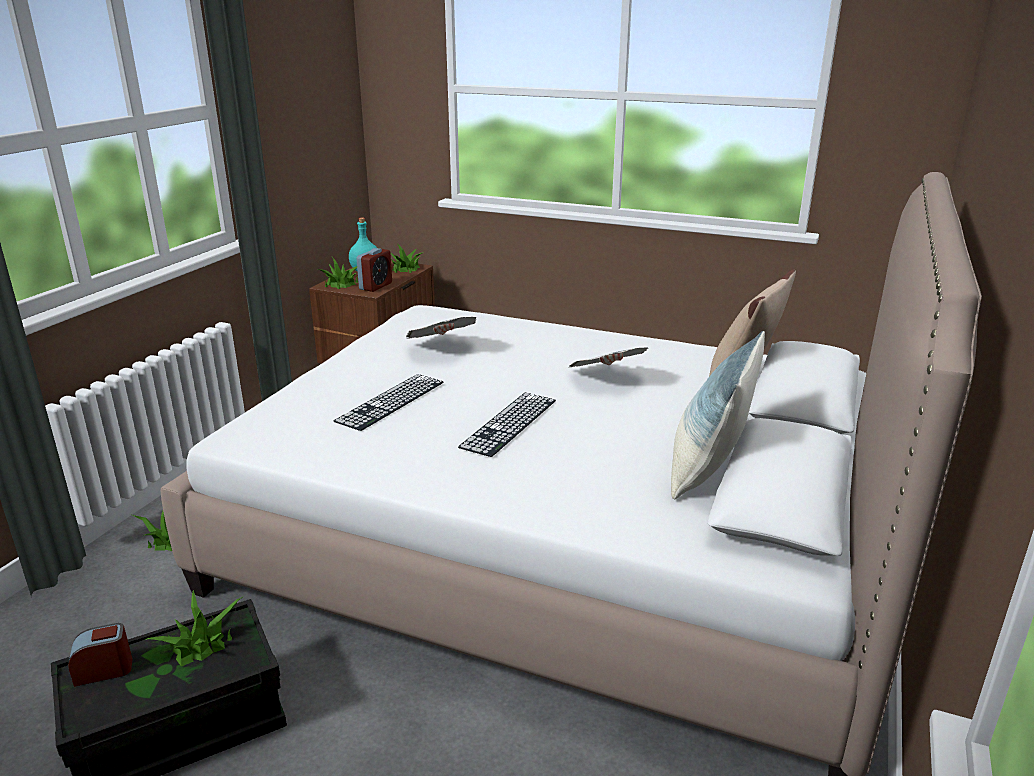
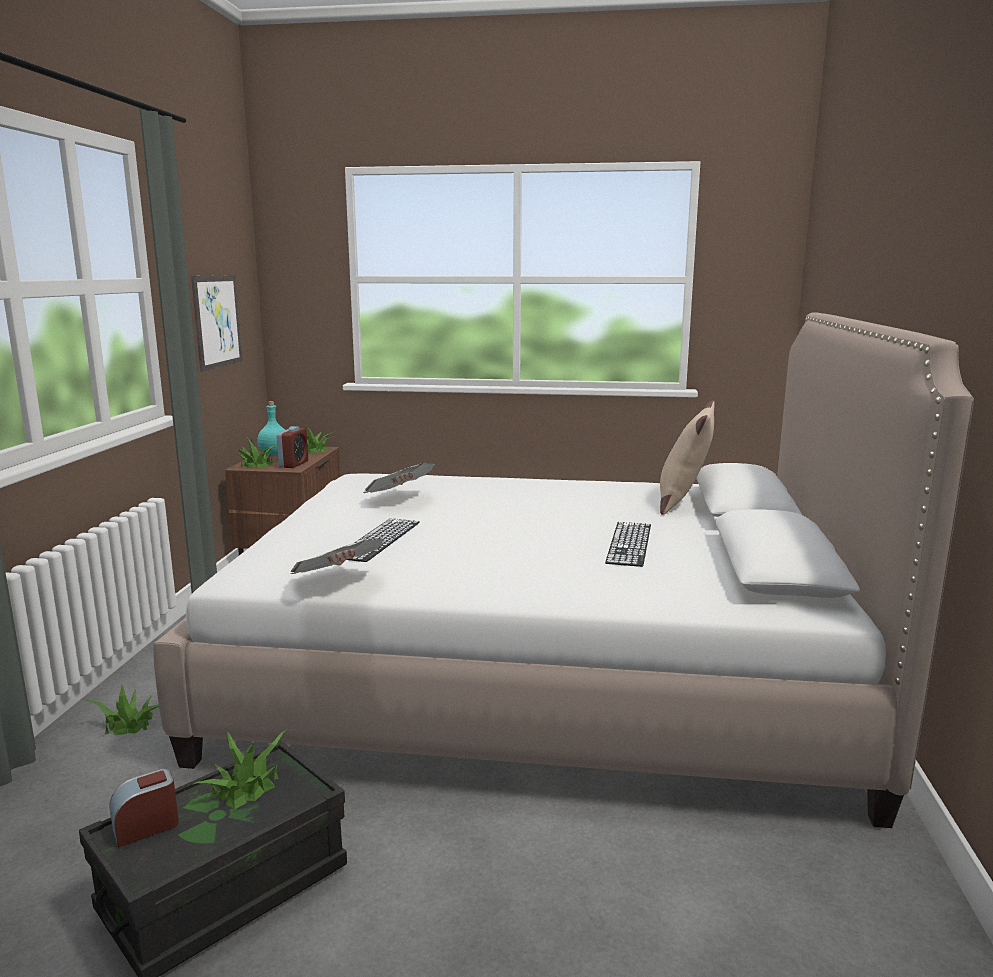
camera: 15 degrees left, 10 degrees down
keyboard [458,393,556,457] -> keyboard moved to [605,522,651,567]
newspaper [570,348,648,367] -> newspaper moved to [291,539,385,574]
pillow [671,331,765,499] -> none
none -> picture [191,275,243,372]

